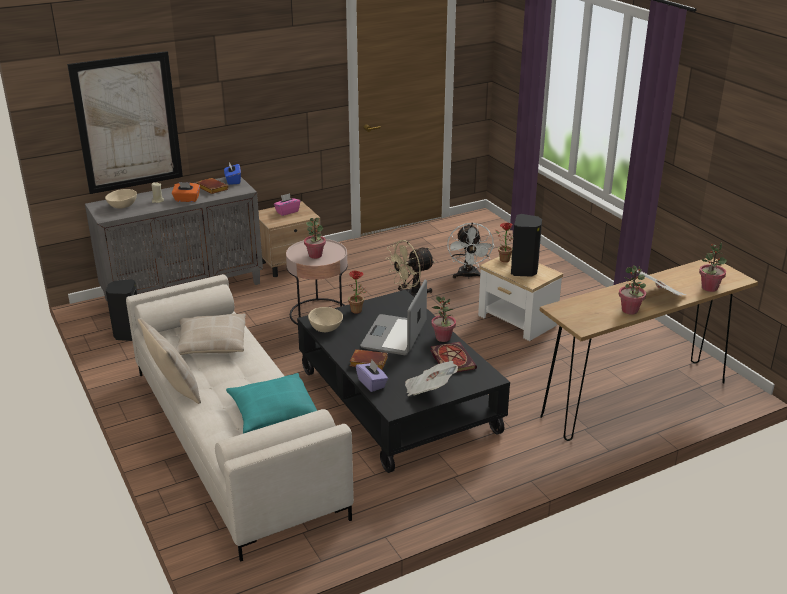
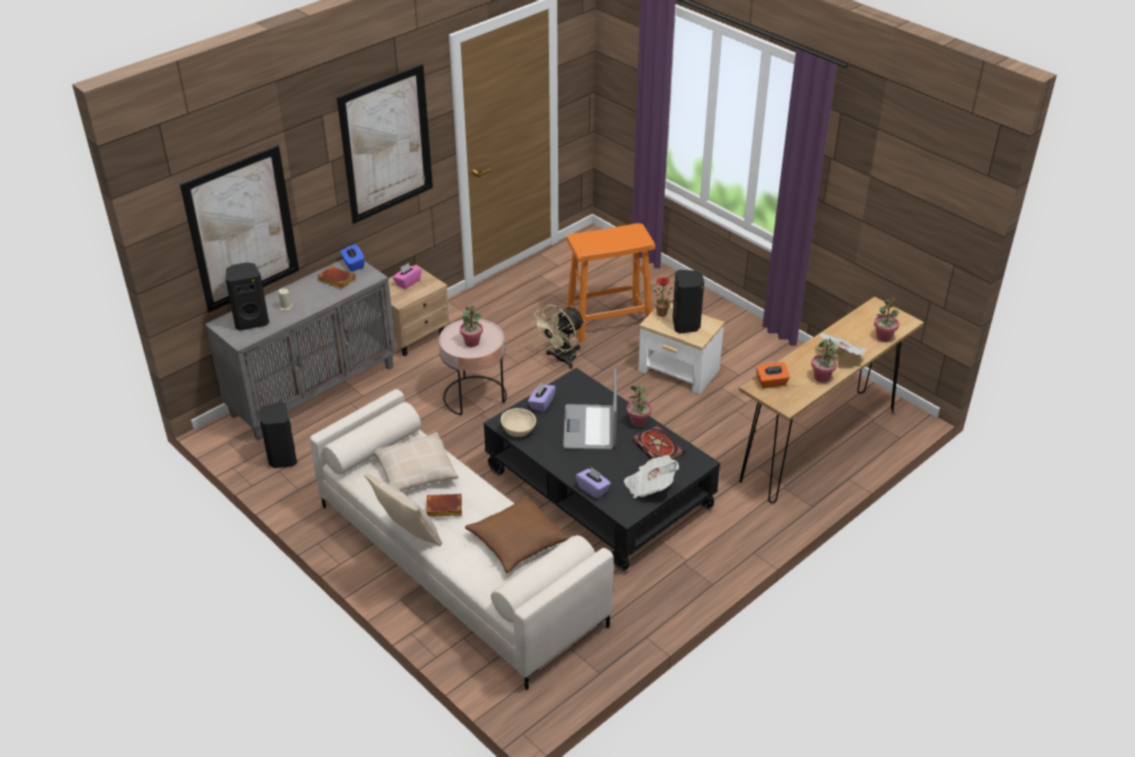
camera: 15 degrees left, 10 degrees up
beige bowl [105,189,137,209] -> black speaker [225,262,269,331]
orange tissue box [172,182,200,202] -> orange tissue box moved to [756,362,790,388]
turquoise pillow [226,373,317,434] -> brown pillow [465,495,569,573]
potted plant [346,271,367,314] -> purple tissue box [528,383,556,412]
brown book [350,349,388,370] -> brown book moved to [426,494,462,517]
white fan [447,222,494,279] -> orange stool [566,223,655,343]
none -> picture [337,64,433,224]

